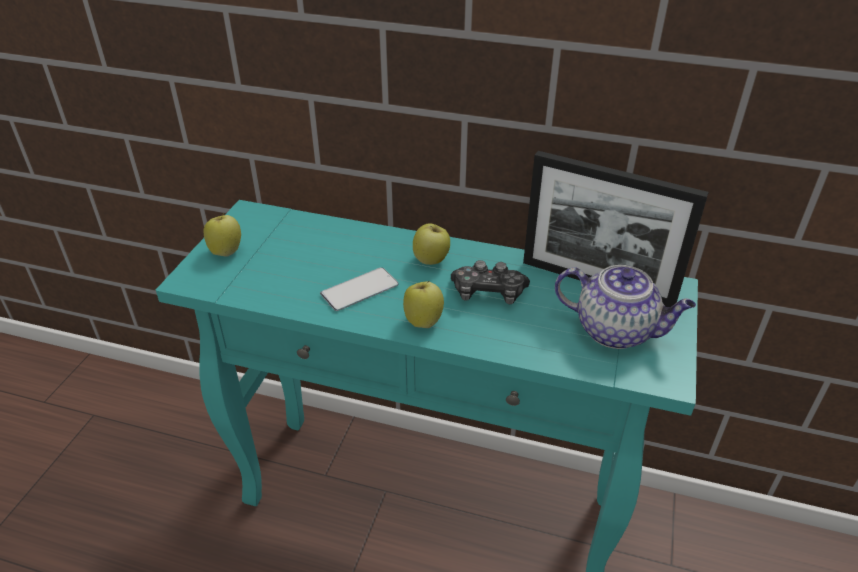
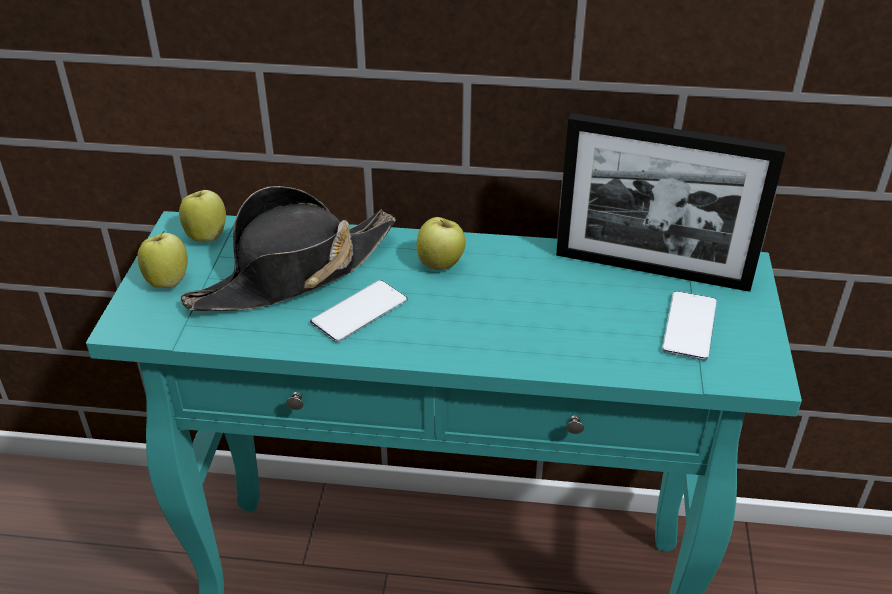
camera: 10 degrees left, 0 degrees up
apple [403,281,444,328] -> apple moved to [179,187,226,242]
game controller [451,260,530,305] -> none
teapot [555,265,696,349] -> phone [662,291,717,360]
none -> black hat [181,186,396,311]

